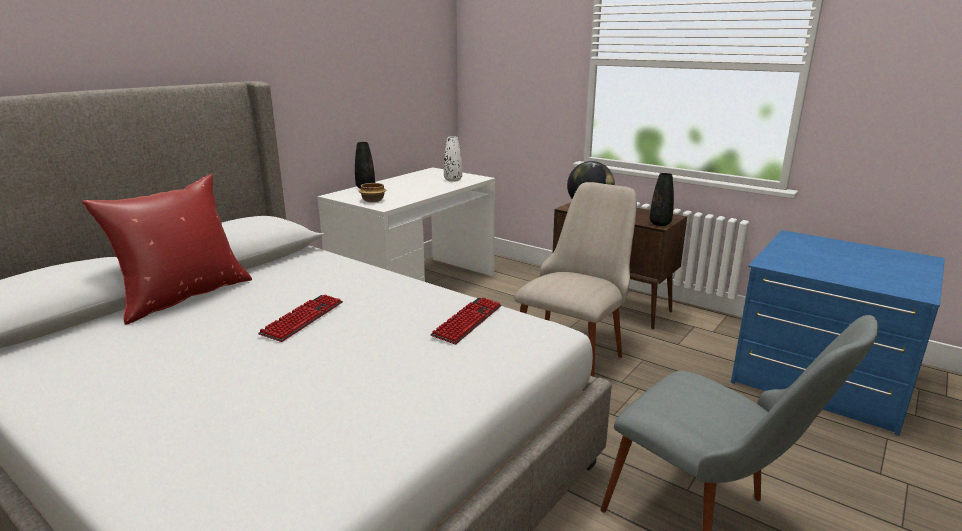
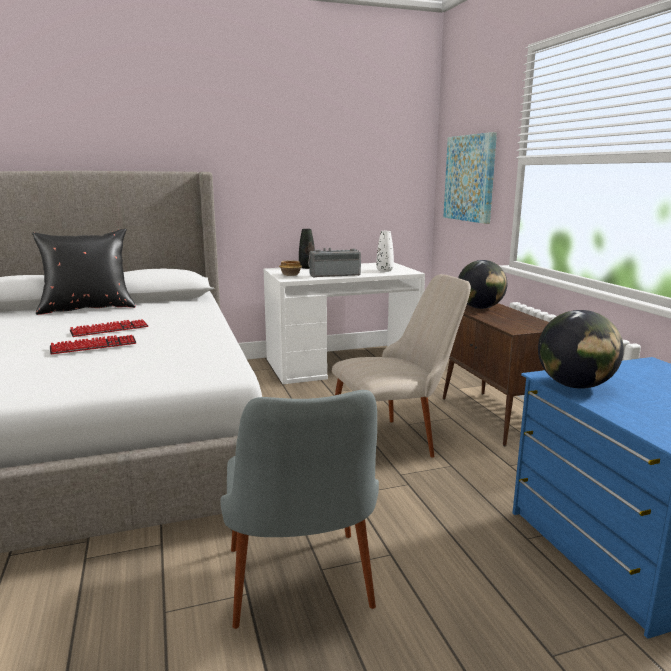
camera: 35 degrees right, 5 degrees down
red pillow [82,174,252,325] -> black pillow [32,229,136,315]
keyboard [430,297,501,344] -> keyboard moved to [50,335,136,354]
black vase [650,173,674,226] -> none
none -> radio [308,248,361,277]
none -> picture [443,132,497,224]
none -> globe [538,310,624,389]

